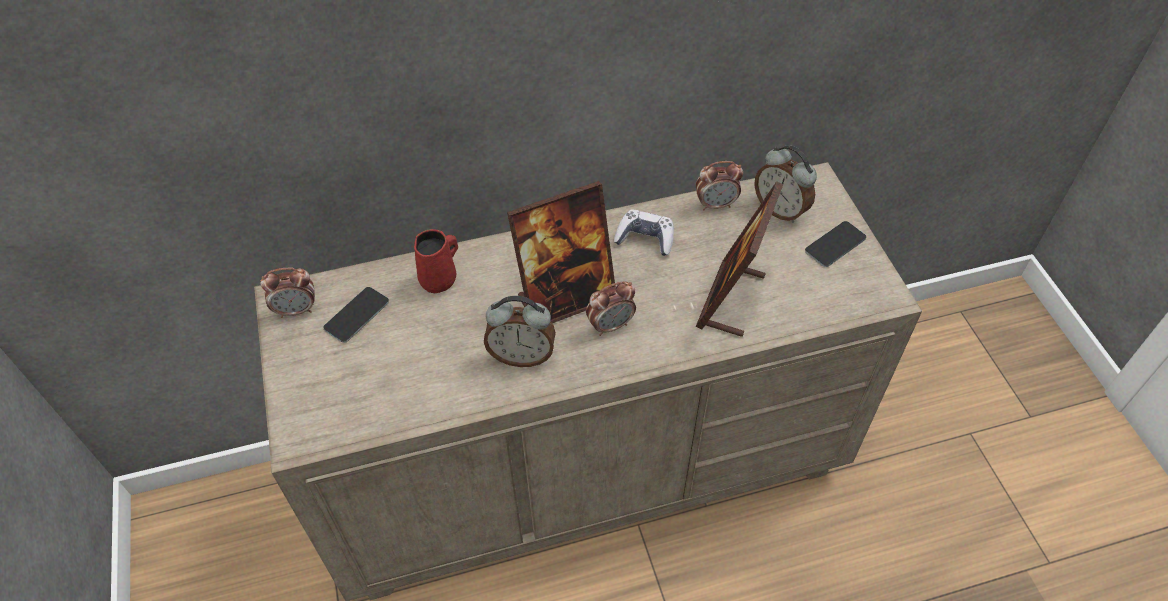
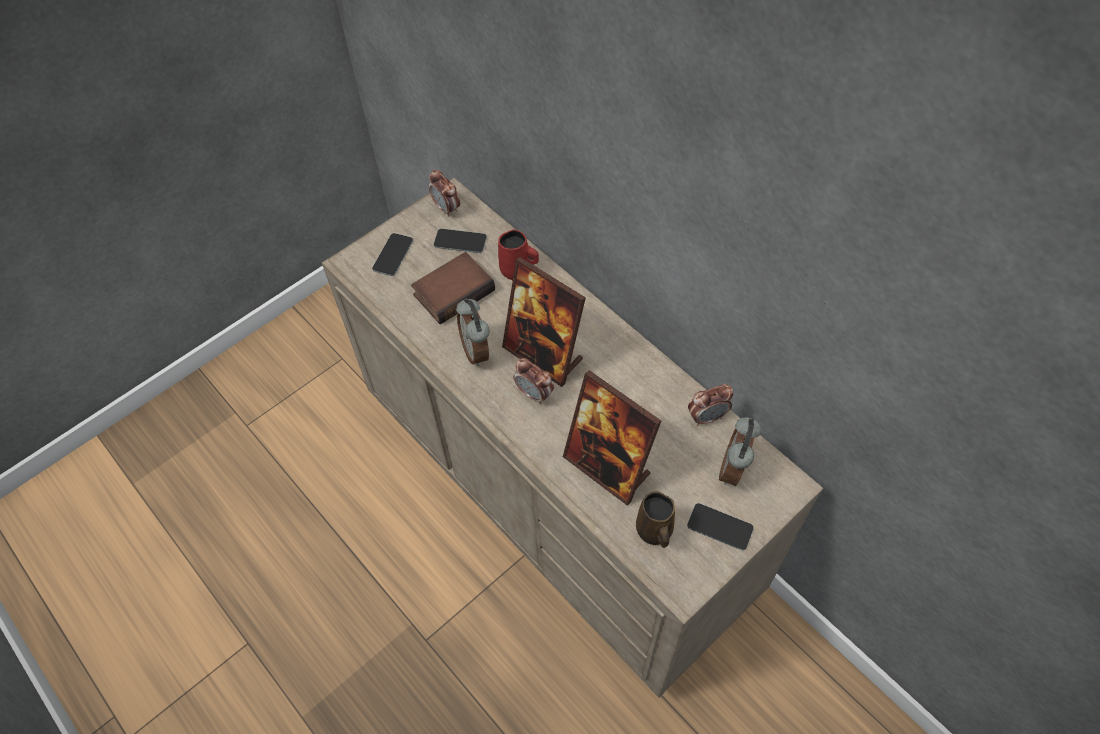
camera: 65 degrees right, 5 degrees up
game controller [613,210,674,256] -> none
alarm clock [696,161,743,210] -> alarm clock turned 75 degrees counterclockwise [688,384,733,426]
picture frame [696,181,783,337] -> picture frame turned 135 degrees counterclockwise [563,370,661,506]
none -> phone [372,233,413,276]
none -> book [411,252,495,324]
none -> brown mug [636,491,675,548]

